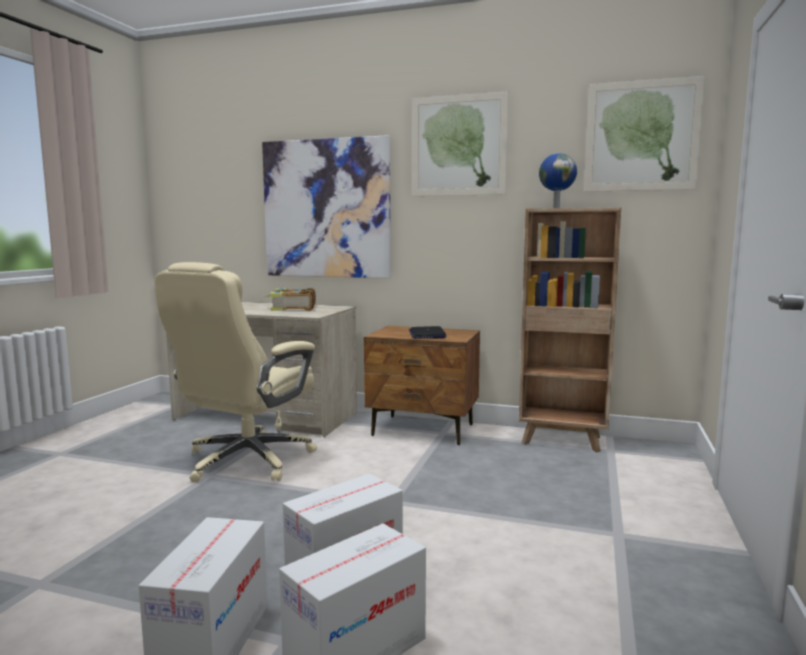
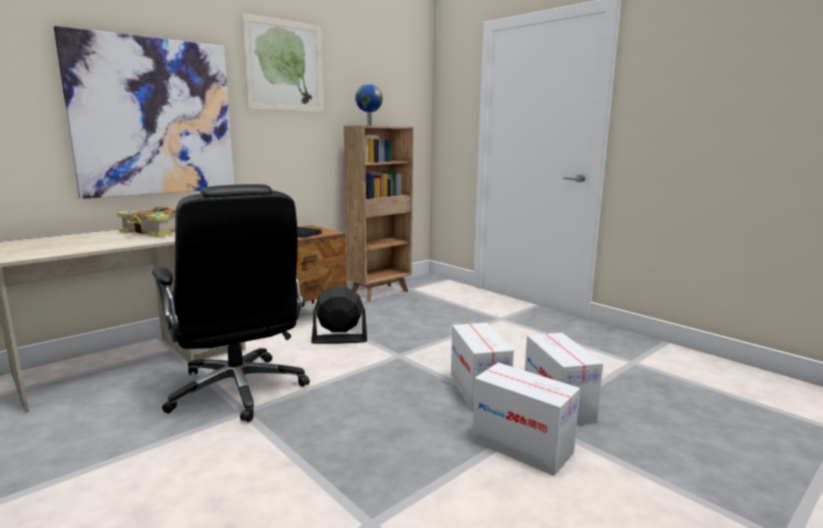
camera: 60 degrees left, 5 degrees up
beige office chair [155,262,317,483] -> black office chair [152,184,310,422]
picture [584,76,705,192] -> none
none -> black fan [311,287,367,344]

